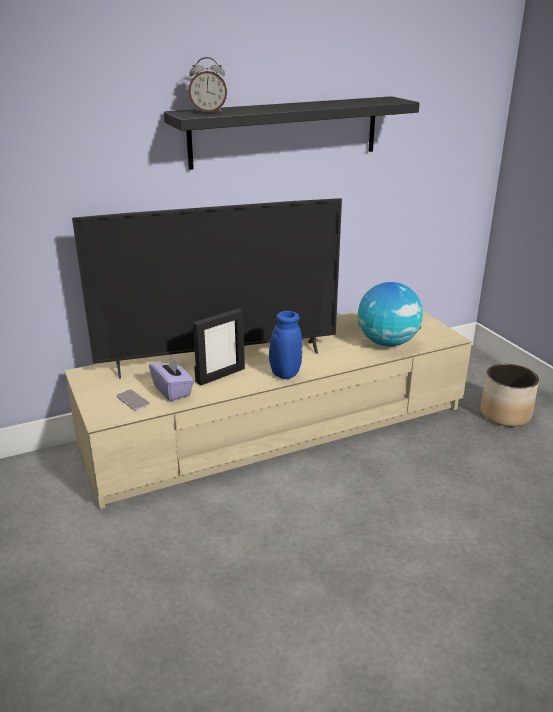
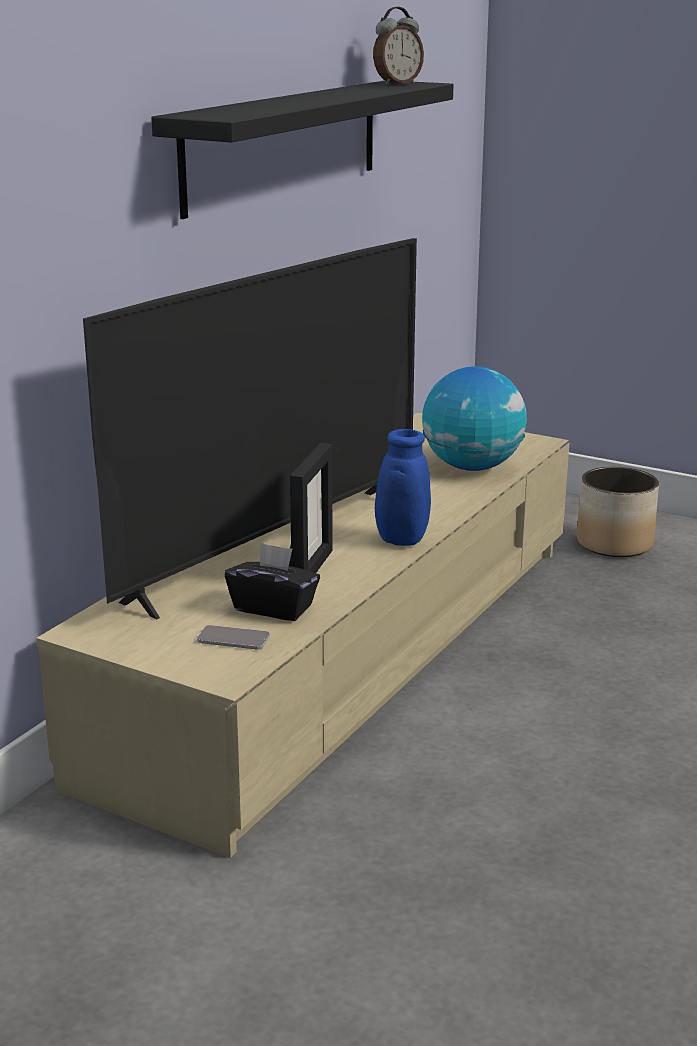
camera: 35 degrees left, 5 degrees down
purple tissue box [149,354,194,401] -> black tissue box [225,543,320,621]
alarm clock [188,57,227,112] -> alarm clock moved to [373,7,424,85]

